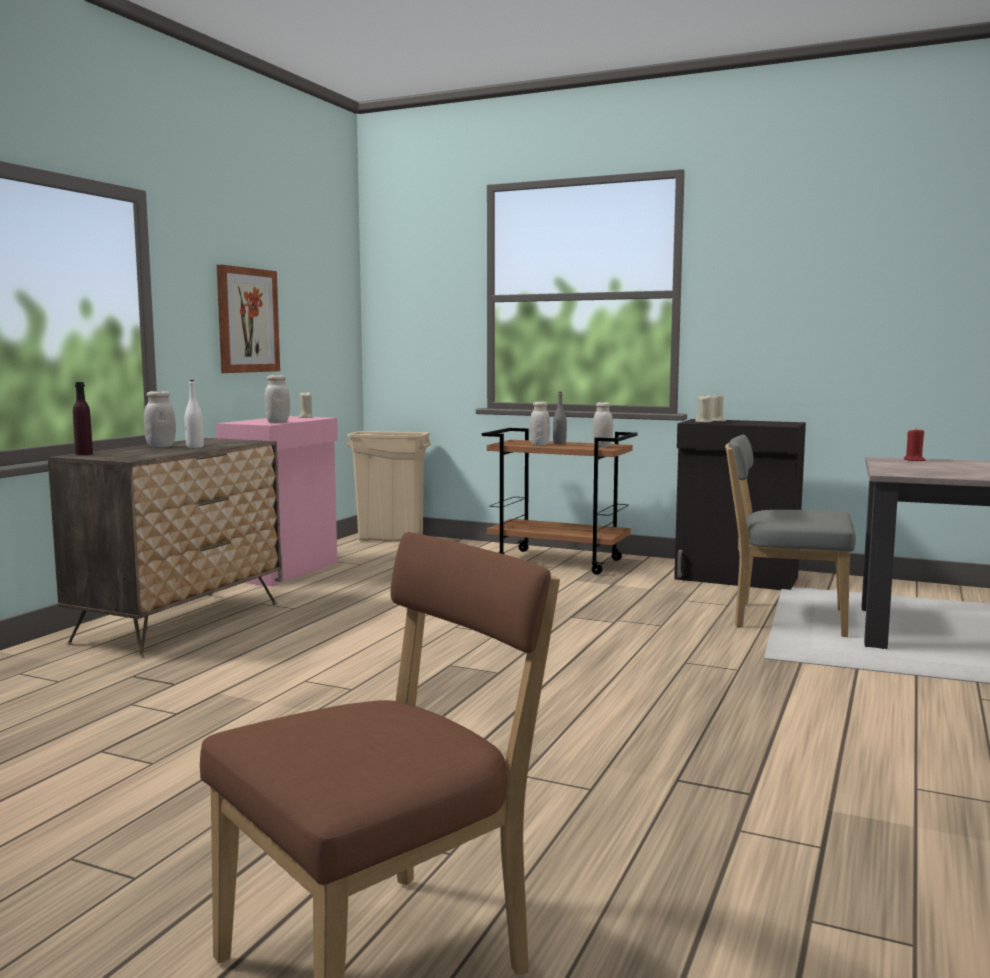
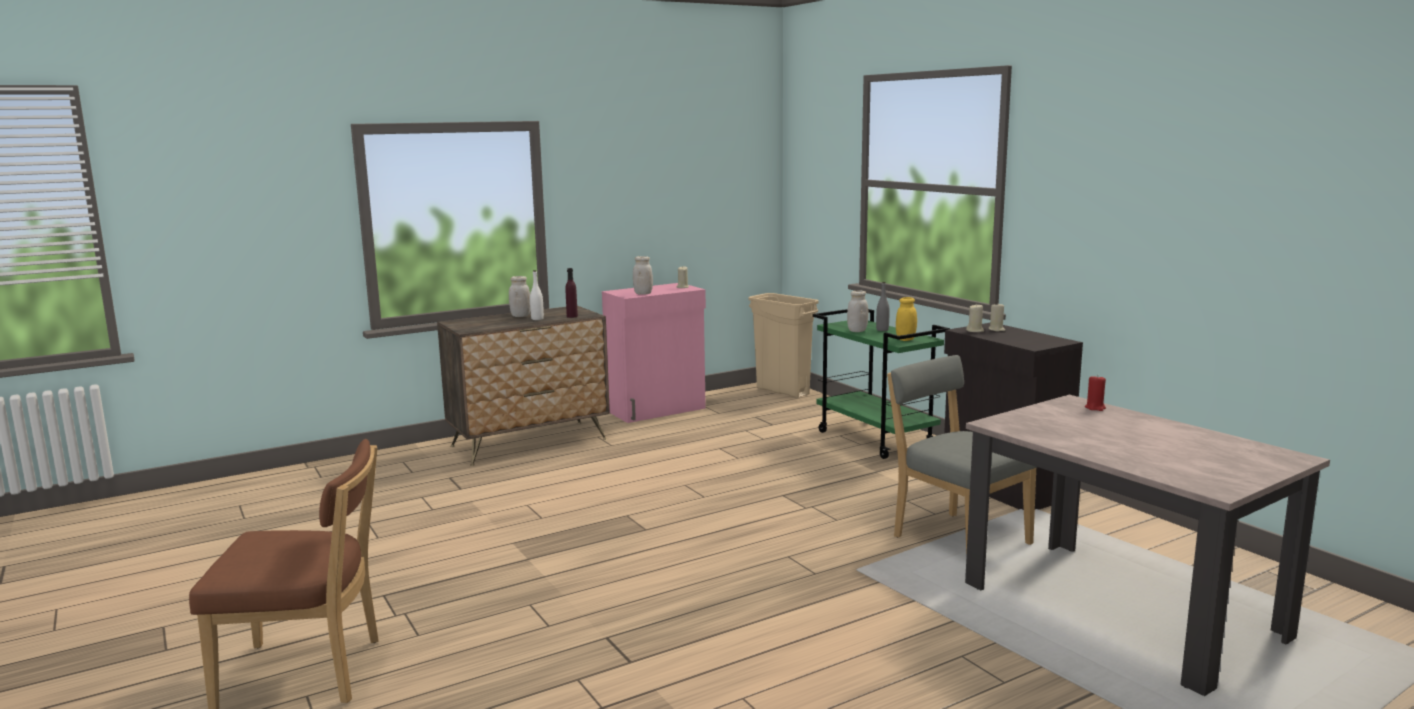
camera: 35 degrees right, 5 degrees up
purple bottle [73,382,93,455] -> purple bottle moved to [565,268,578,318]
picture [217,265,280,373] -> none
brown cart [482,428,637,575] -> green cart [813,309,950,459]
white jar [593,402,613,447] -> yellow jar [896,297,917,341]

